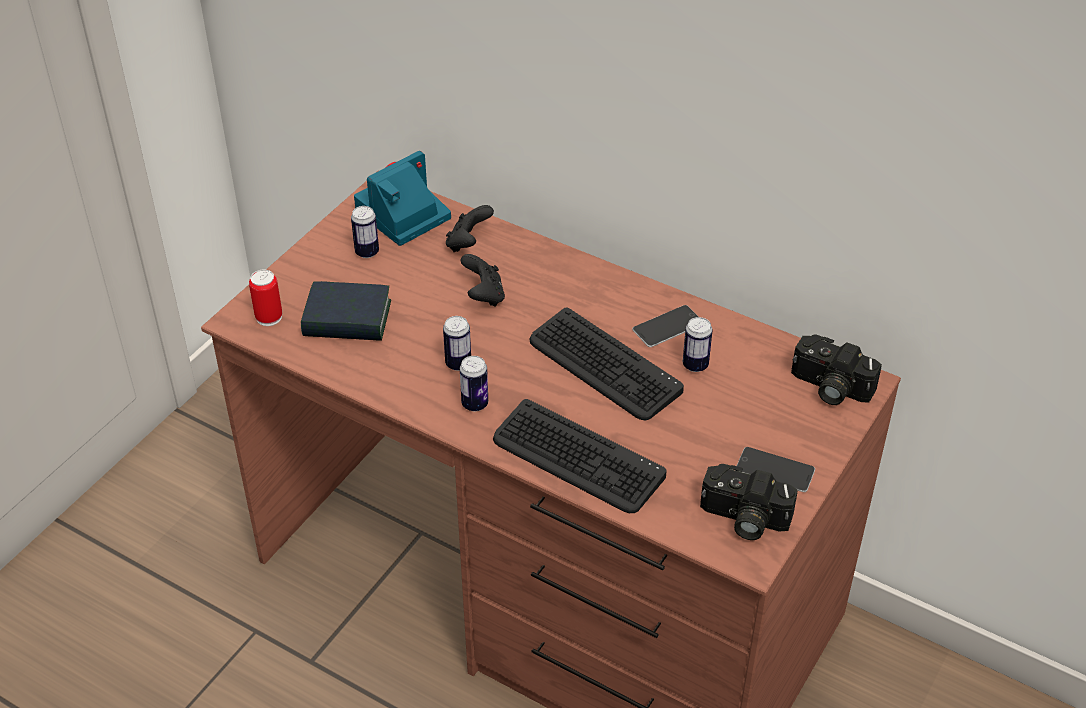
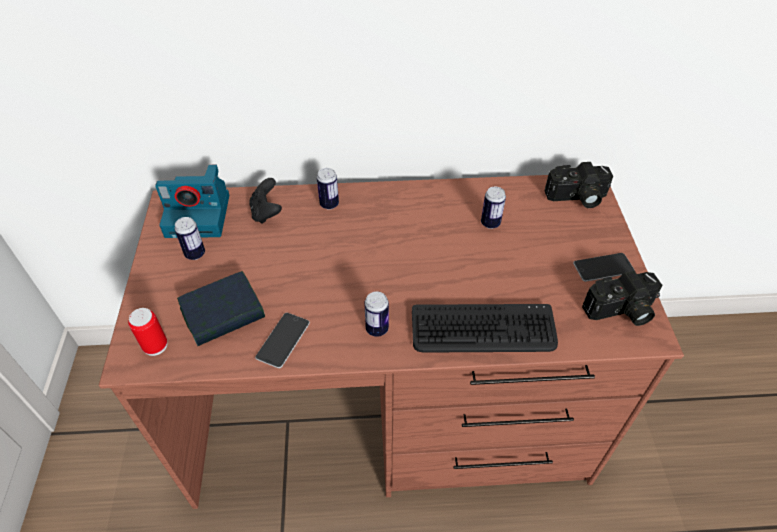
camera: 35 degrees left, 5 degrees up
camera [354,151,451,246] -> camera turned 105 degrees counterclockwise [155,165,229,238]
can [443,316,471,371] -> can moved to [317,168,339,209]
black game controller [461,254,505,307] -> none
keyboard [529,308,684,420] -> none
phone [632,305,699,347] -> phone moved to [255,313,310,368]

